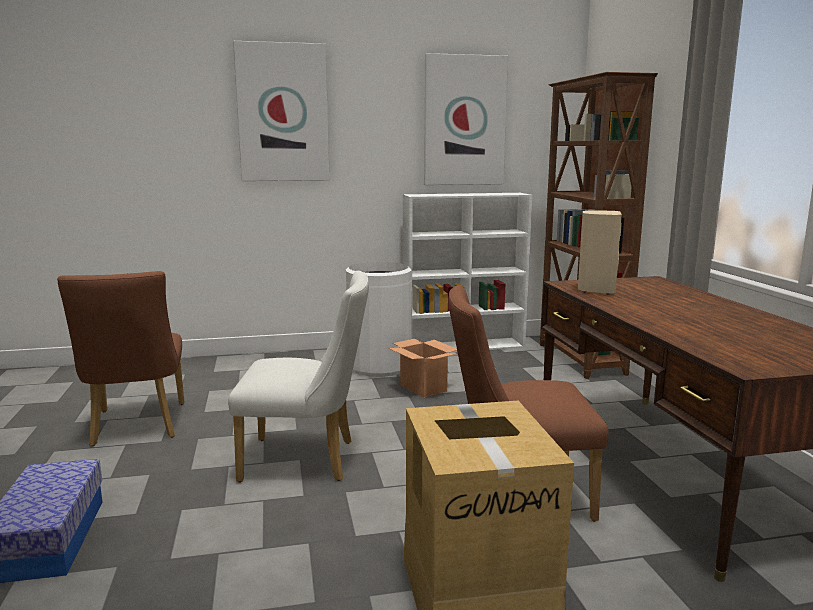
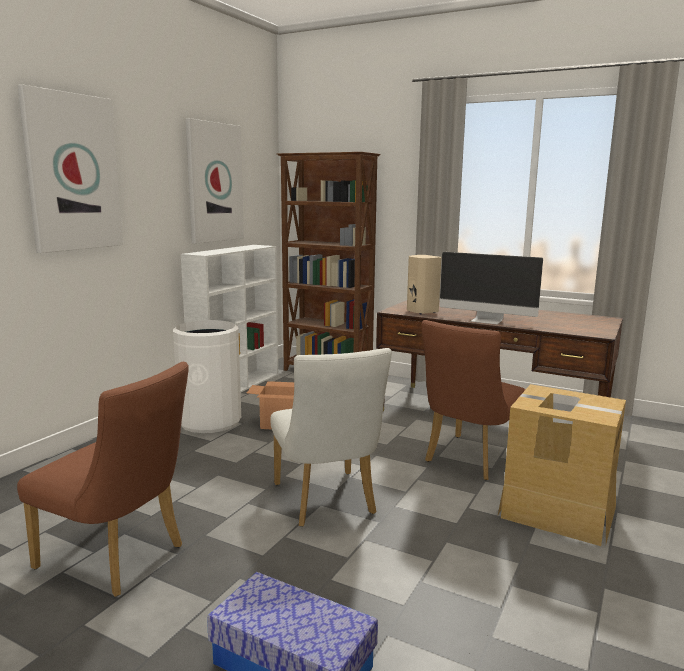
camera: 50 degrees left, 0 degrees up
white chair [228,271,369,483] -> white chair turned 120 degrees clockwise [270,348,392,527]
none -> monitor [439,252,543,324]

